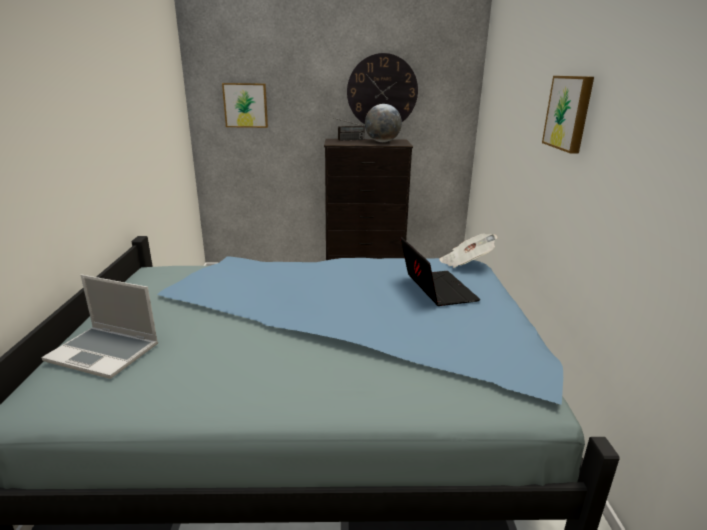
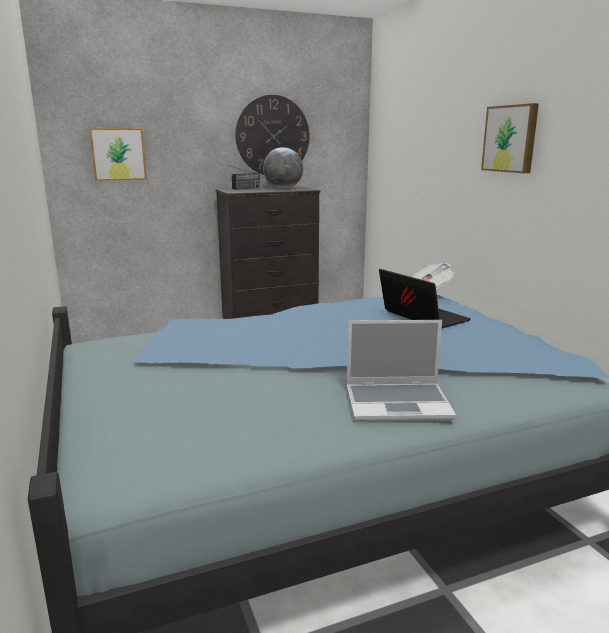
camera: 20 degrees left, 5 degrees down
laptop [41,275,158,379] -> laptop moved to [347,320,456,422]

